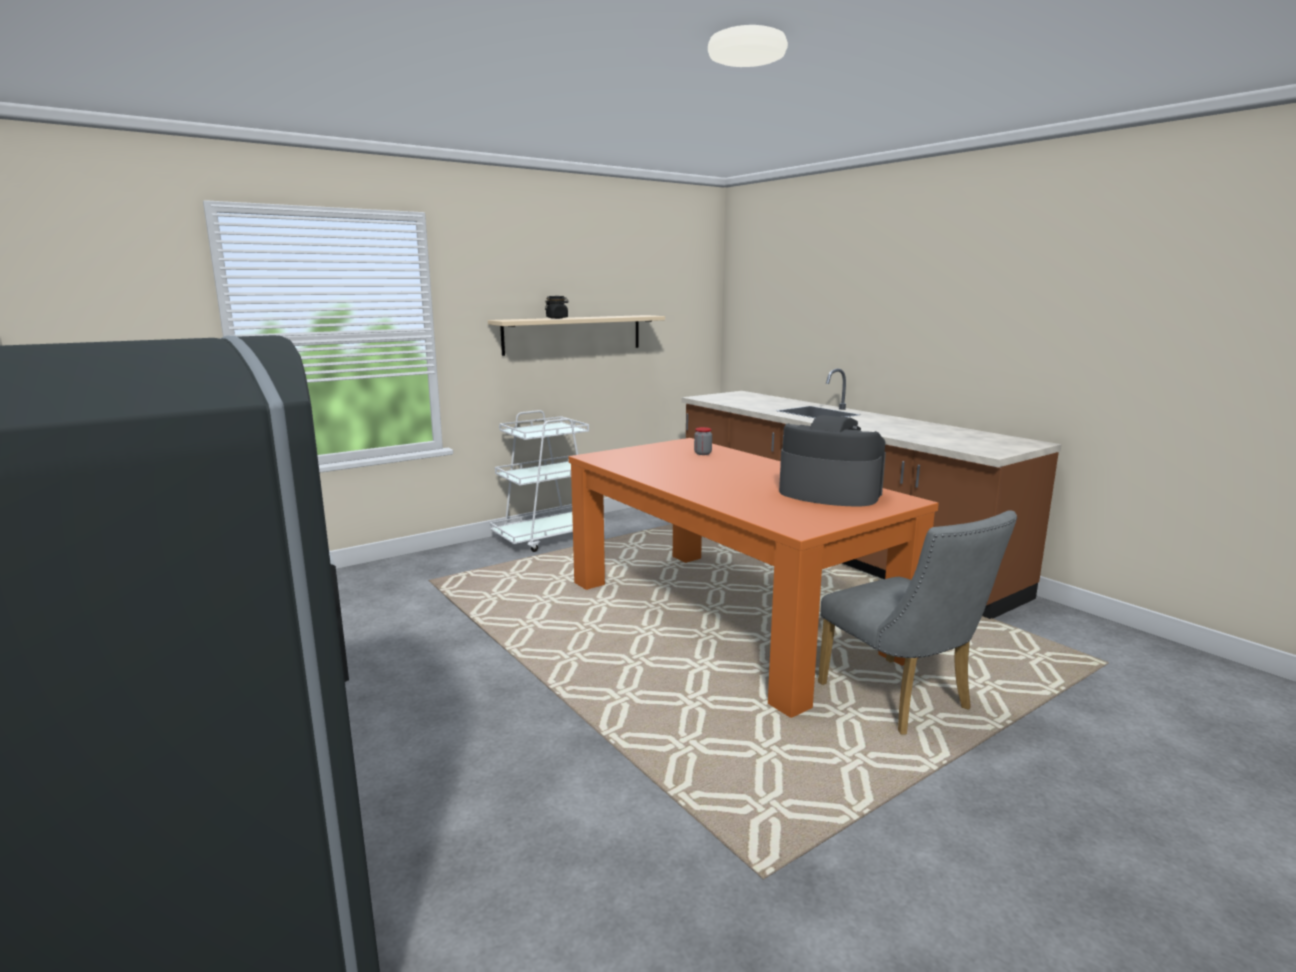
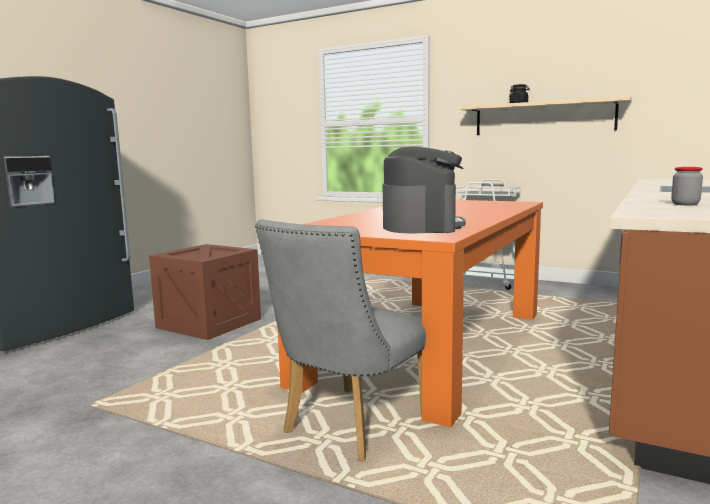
camera: 65 degrees right, 5 degrees down
jar [694,427,712,455] -> jar moved to [671,167,703,205]
none -> crate [149,244,261,340]

